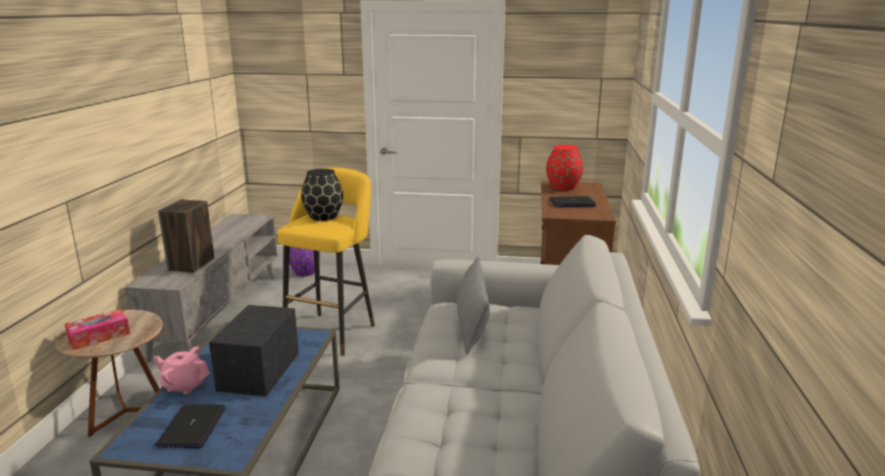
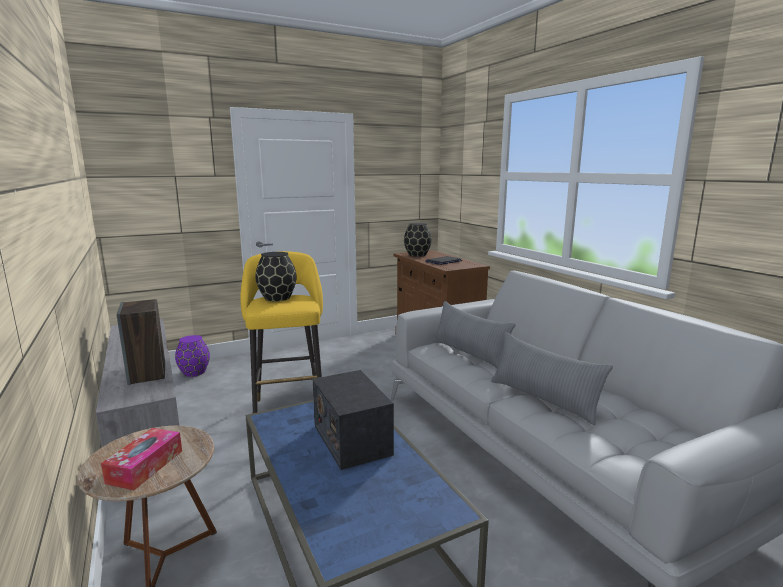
camera: 35 degrees left, 5 degrees down
pink teapot [153,347,210,395] -> none
laptop [155,404,226,448] -> none
red vase [546,145,583,191] -> black vase [404,223,432,257]
none -> grey pillow [491,332,613,426]

